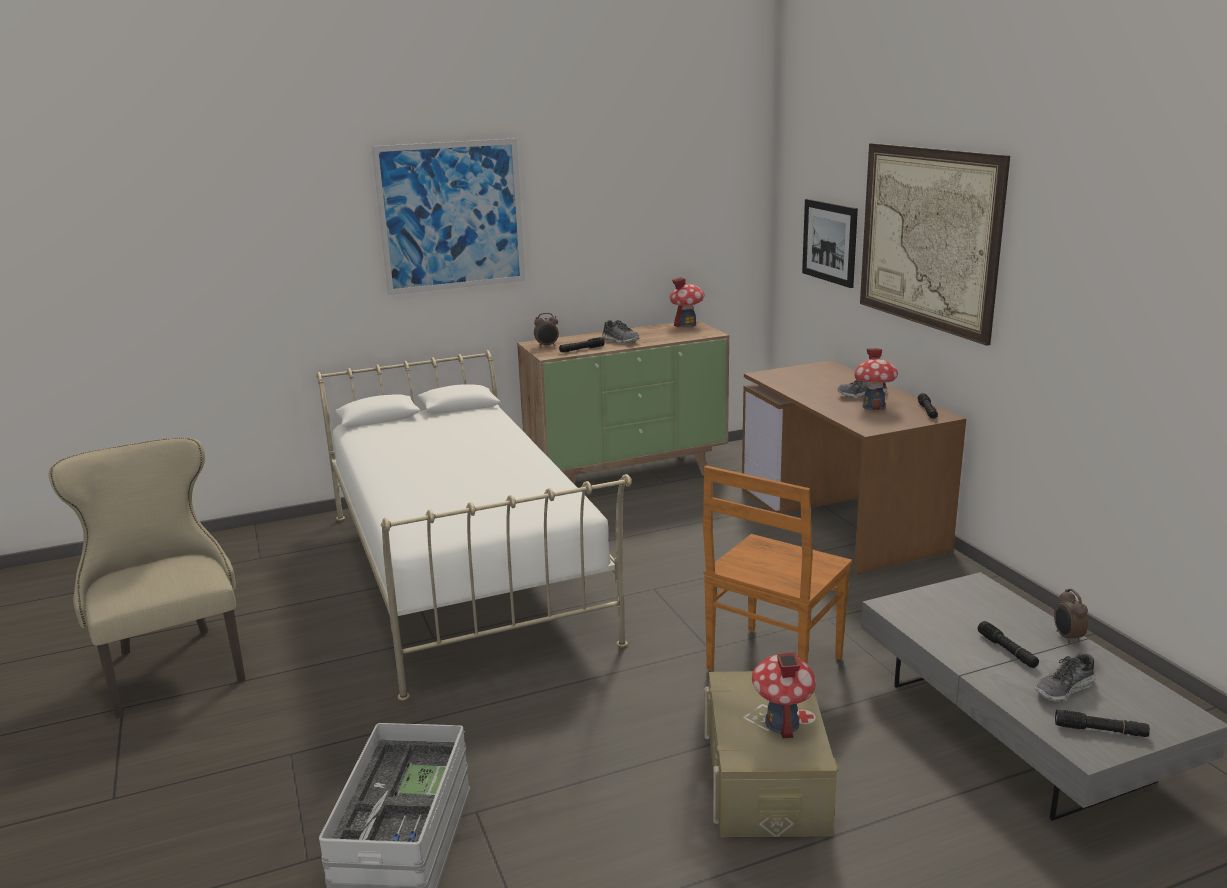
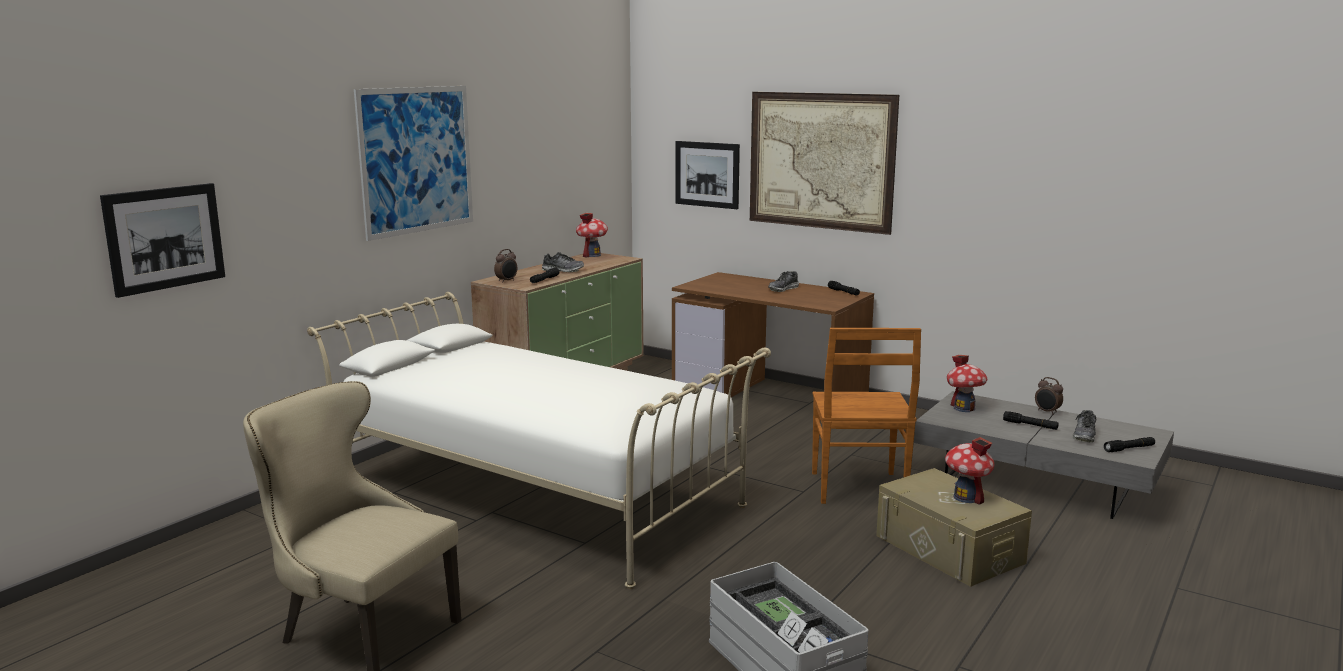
camera: 35 degrees left, 5 degrees down
toy house [854,348,898,410] -> toy house moved to [947,355,987,412]
none -> picture [100,183,225,298]

